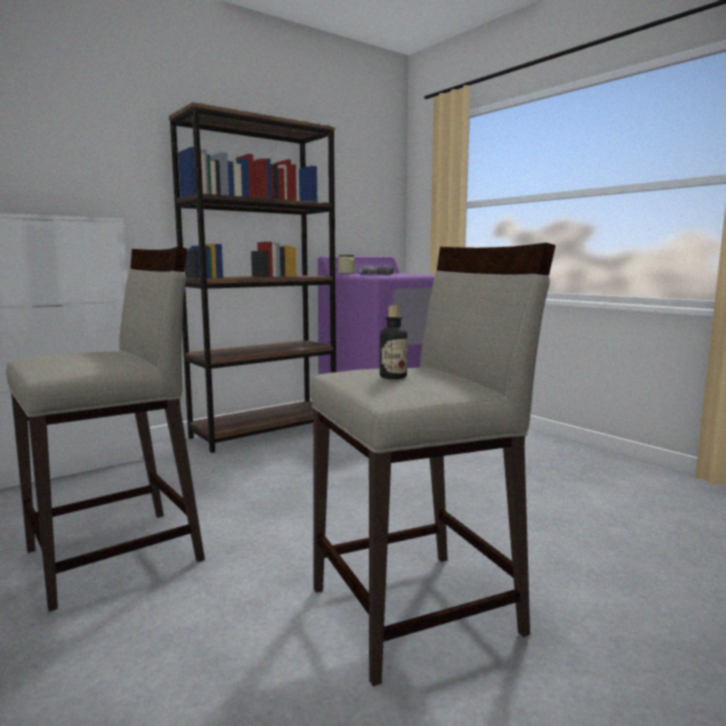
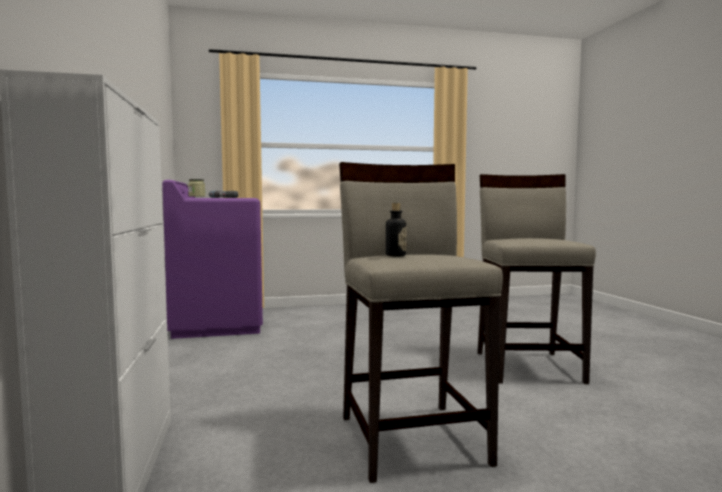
camera: 65 degrees left, 5 degrees down
brown bookcase [169,102,336,453] -> none
bottle [380,306,408,379] -> bottle moved to [386,203,406,256]

